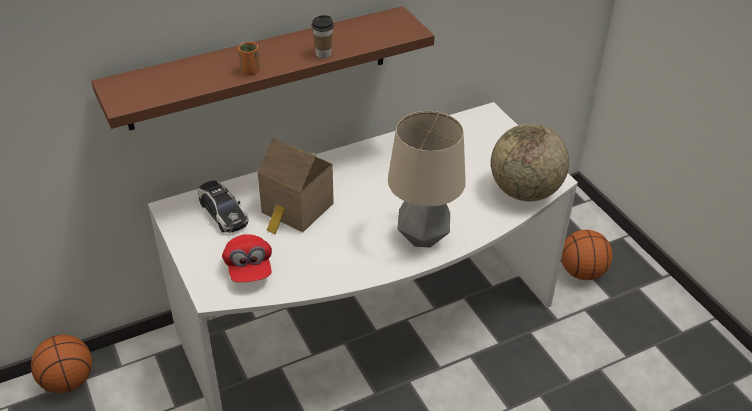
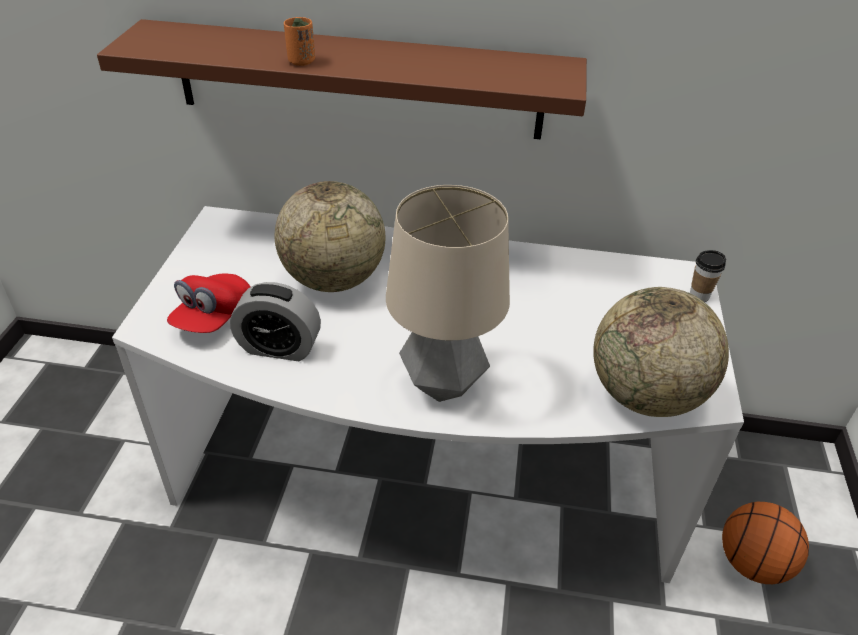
camera: 35 degrees right, 0 degrees up
basketball [31,335,92,393] -> none
toy car [198,181,248,233] -> none
toy house [258,138,334,235] -> globe [275,181,385,292]
cup [312,15,334,58] -> cup moved to [690,250,726,302]
none -> alarm clock [230,282,321,361]

